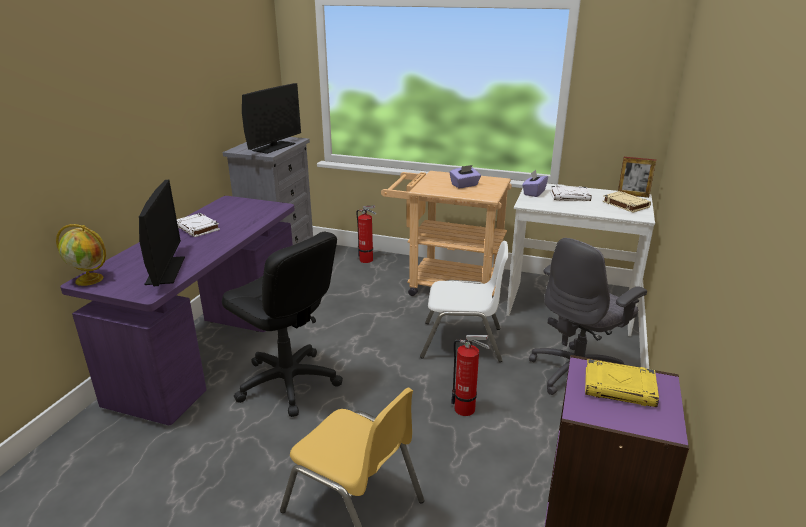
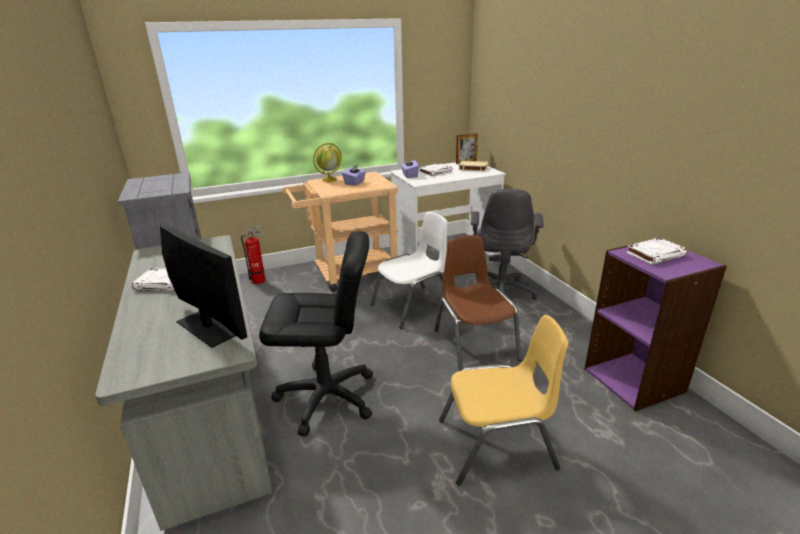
camera: 40 degrees left, 0 degrees up
globe [56,224,106,286] -> globe moved to [313,143,342,182]
purple desk [60,196,295,425] -> grey desk [95,235,272,531]
monitor [242,83,301,154] -> none
fire extinguisher [451,335,490,416] -> brown chair [435,235,522,371]
yellow book [585,359,659,407] -> white book [626,238,687,264]

